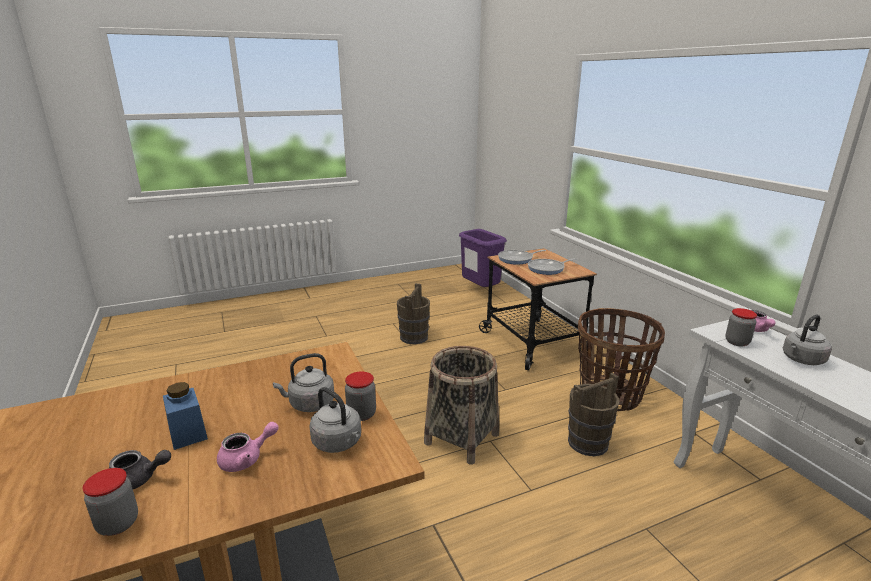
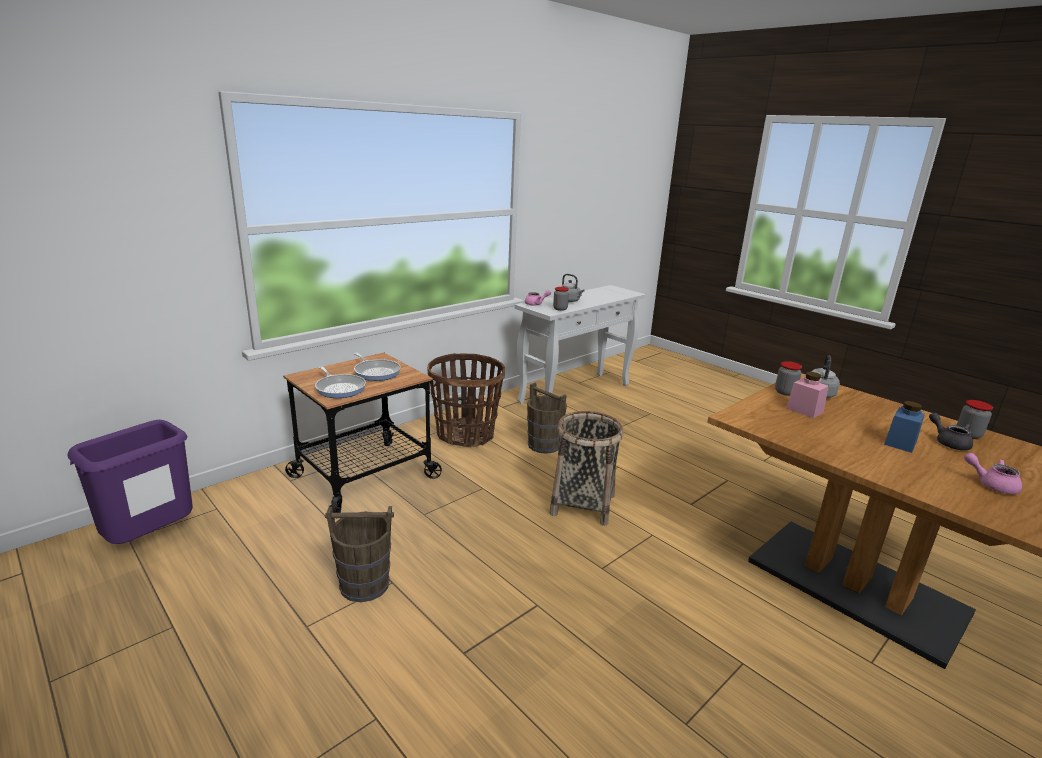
camera: 110 degrees left, 0 degrees up
pink teapot [217,422,279,472] -> pink teapot moved to [964,453,1022,494]
grey kettle [273,353,334,412] -> pink jar [786,372,829,418]

